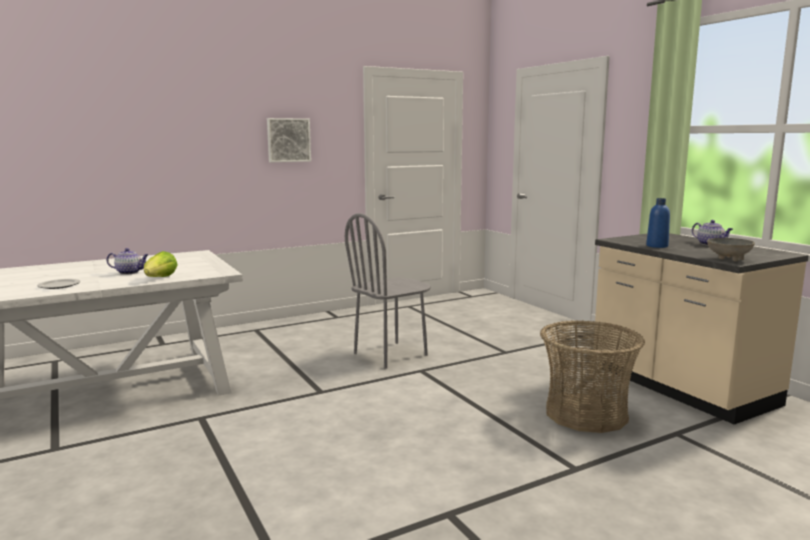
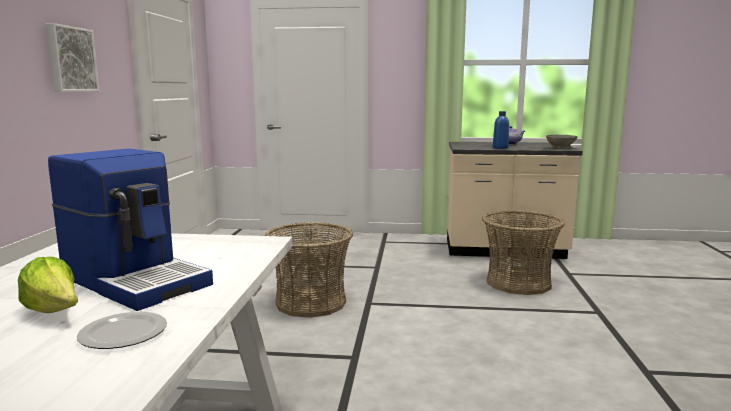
camera: 55 degrees left, 0 degrees up
teapot [107,248,149,275] -> coffee machine [48,148,213,311]
lettuce [144,251,178,277] -> lettuce moved to [18,257,78,313]
grey chair [345,213,431,369] -> basket [265,222,353,318]

